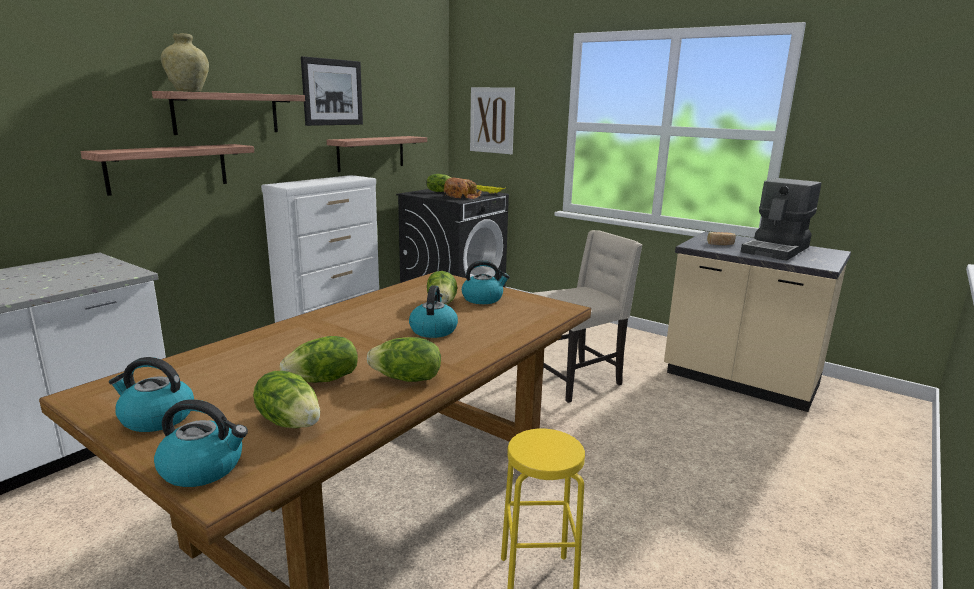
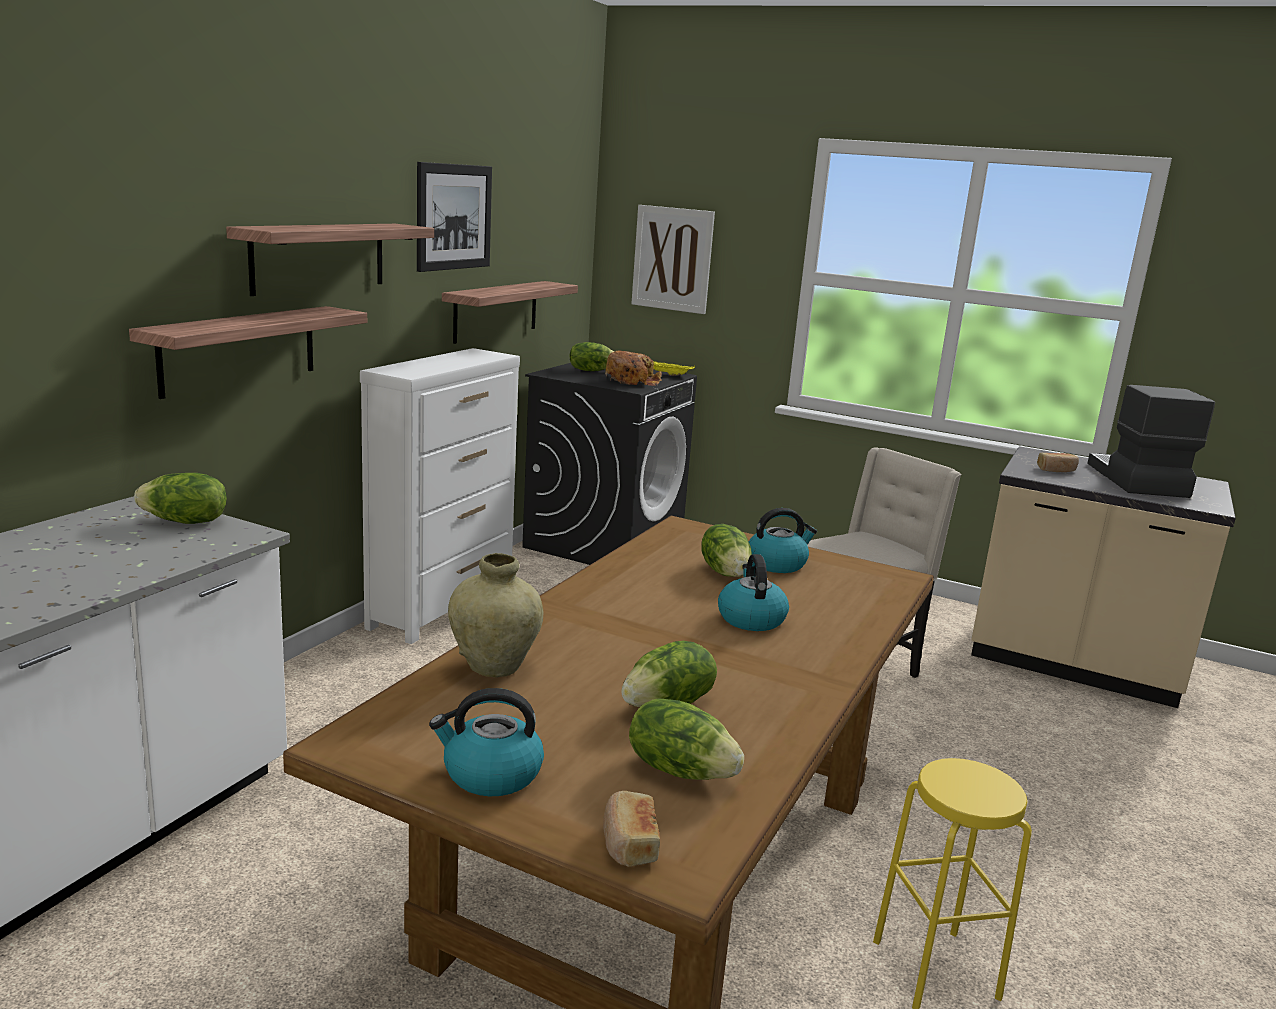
camera: 10 degrees left, 0 degrees up
kettle [154,399,248,487] -> bread [603,791,660,867]
beige vase [161,33,209,92] -> beige vase moved to [448,553,543,678]
lettuce [367,337,441,382] -> lettuce moved to [134,473,227,524]
coffee machine [741,178,821,261] -> coffee machine turned 150 degrees clockwise [1087,385,1215,498]

